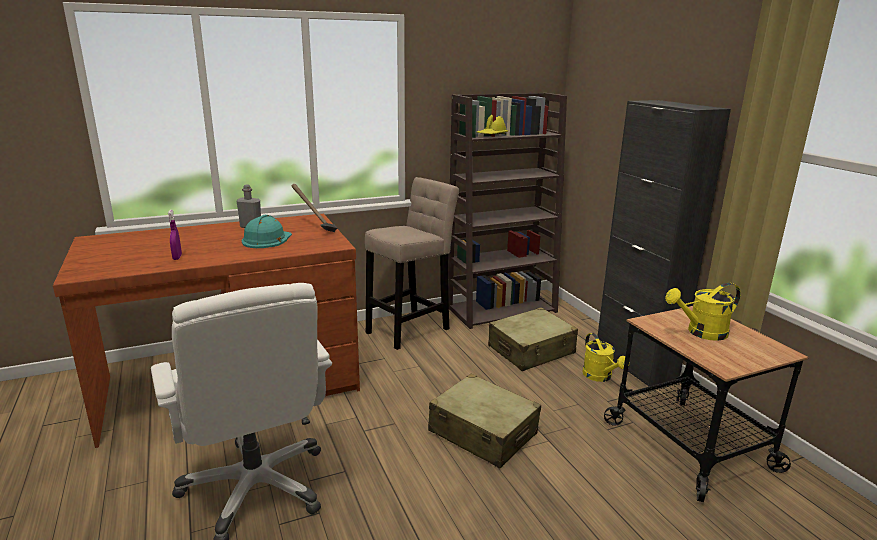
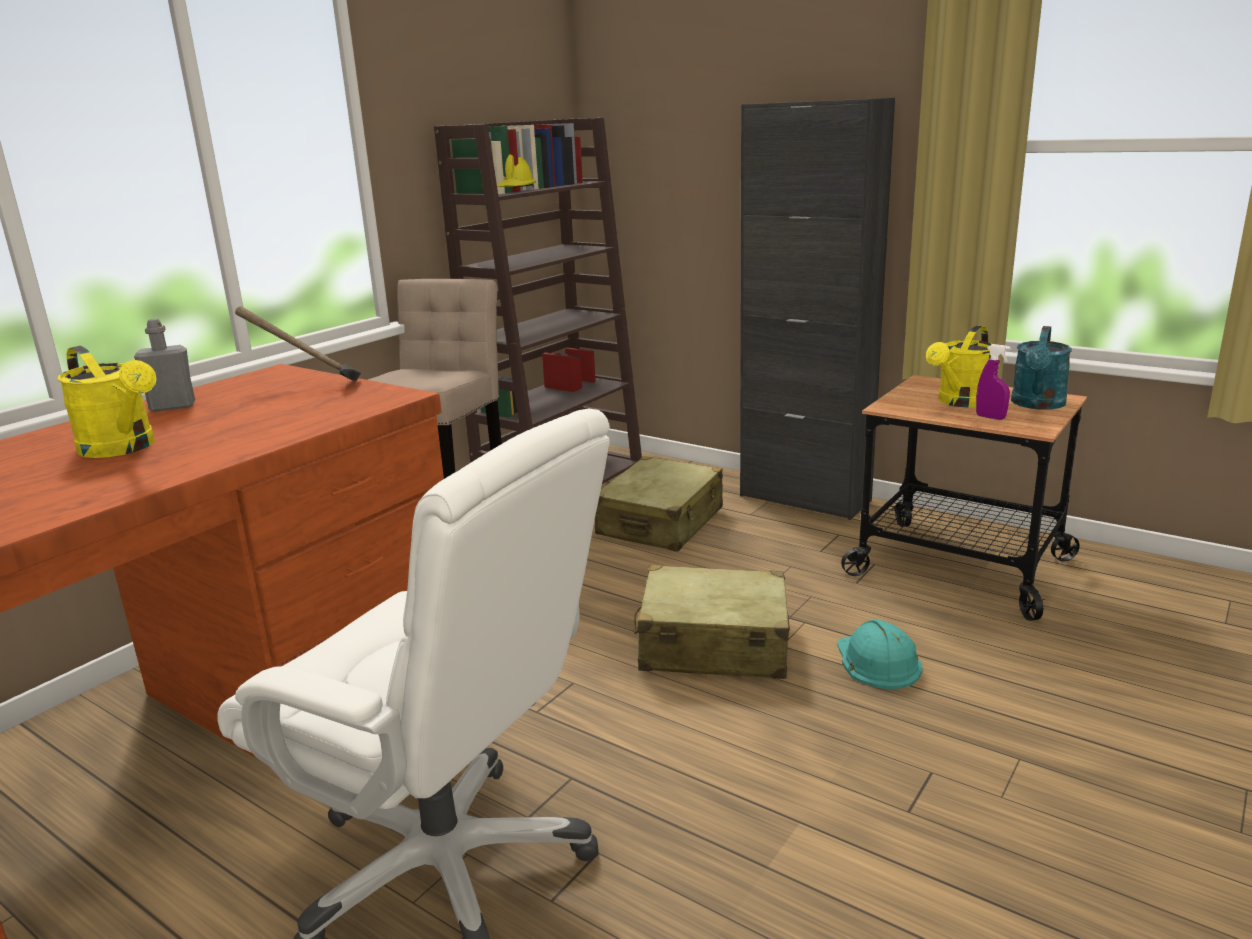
camera: 30 degrees left, 0 degrees up
purple spray bottle [168,210,182,260] -> purple spray bottle moved to [976,344,1011,420]
turquoise hard hat [242,215,292,248] -> turquoise hard hat moved to [837,619,923,689]
yellow watering can [582,333,629,382] -> yellow watering can moved to [58,346,156,458]
none -> turquoise watering can [1011,326,1072,410]

